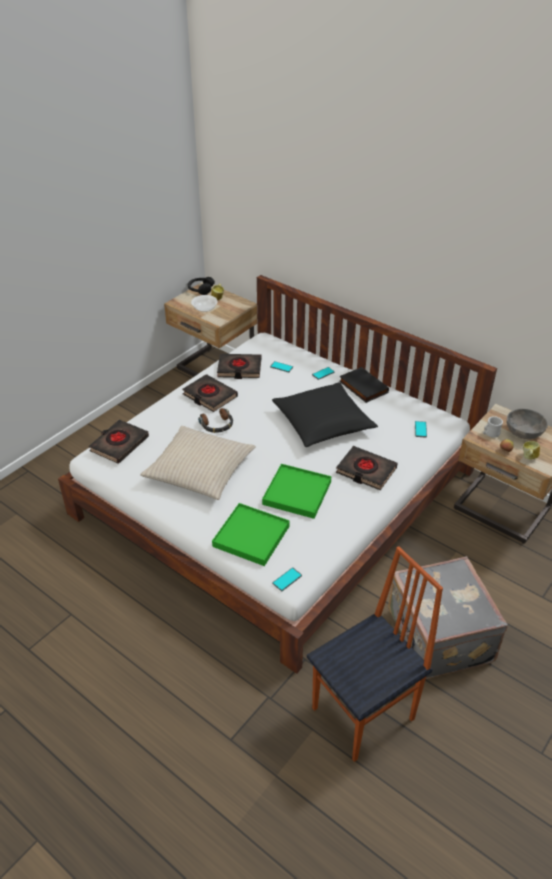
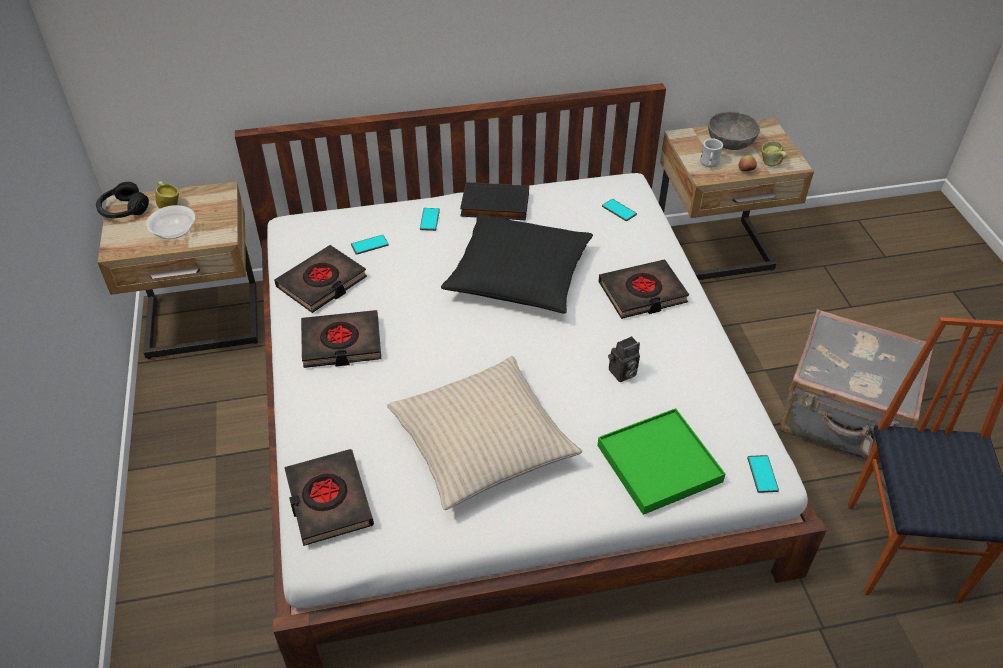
camera: 50 degrees left, 5 degrees up
headphones [198,408,233,433] -> none
green tray [262,464,331,519] -> camera [608,336,640,382]

